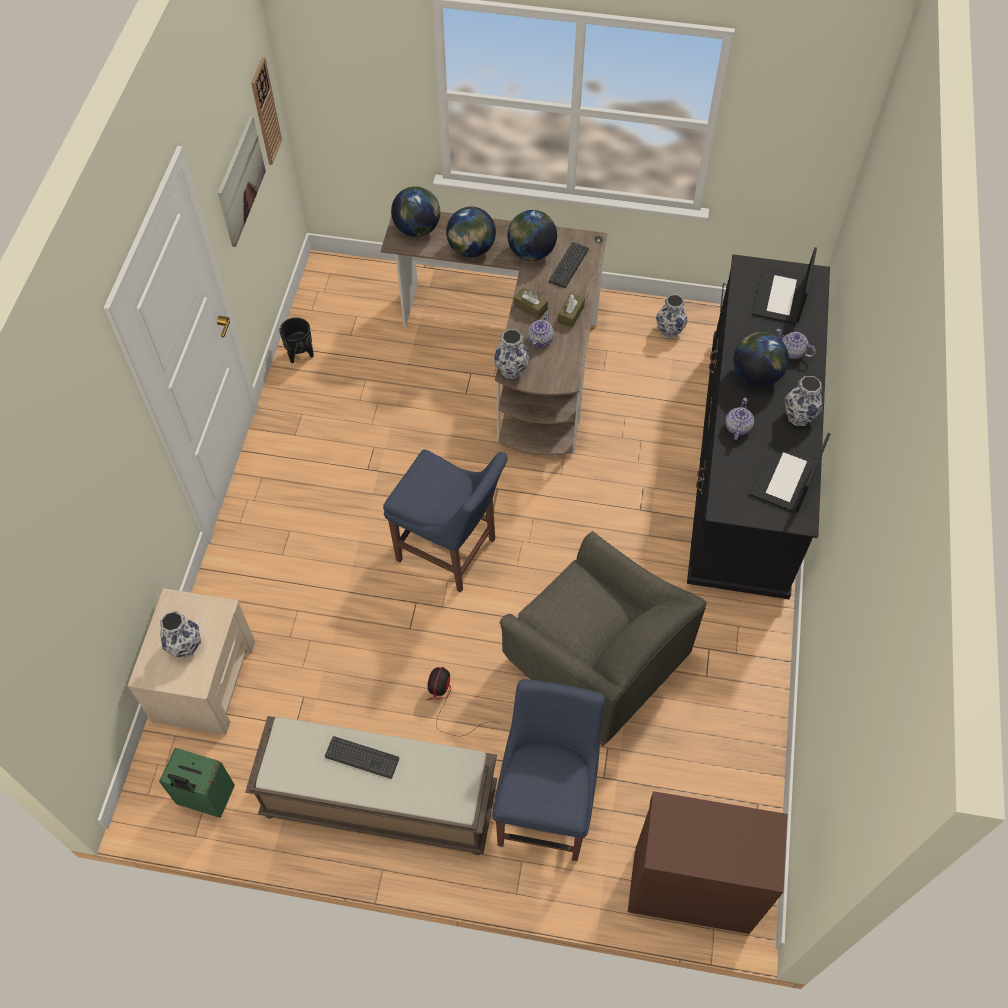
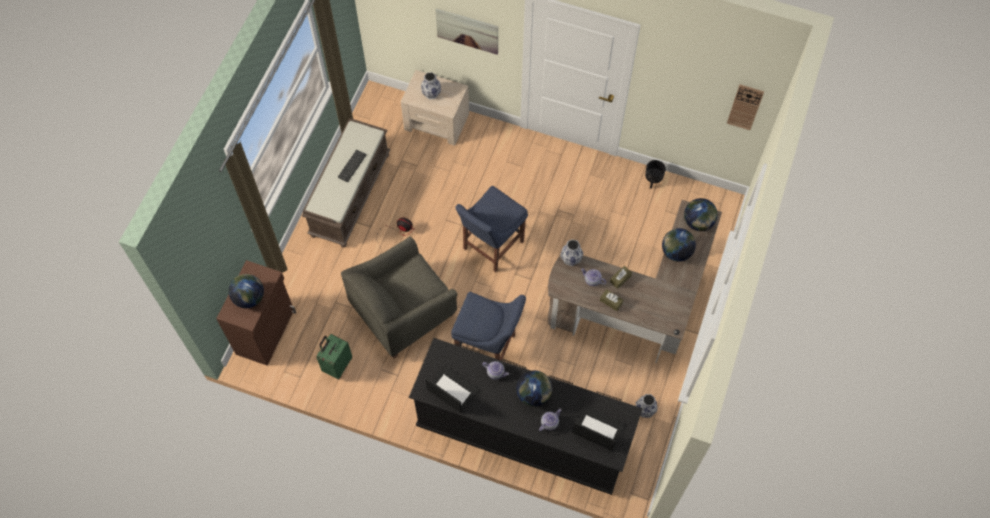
camera: 100 degrees right, 5 degrees up
green suitcase [159,748,235,818] -> green suitcase moved to [317,334,352,379]
picture [218,116,266,247] -> picture moved to [435,8,498,55]
blue chair [492,679,605,861] -> blue chair moved to [451,292,526,361]
globe [507,210,557,261] -> globe moved to [229,274,264,308]
keyboard [549,242,589,288] -> none
vase [785,376,822,426] -> none

